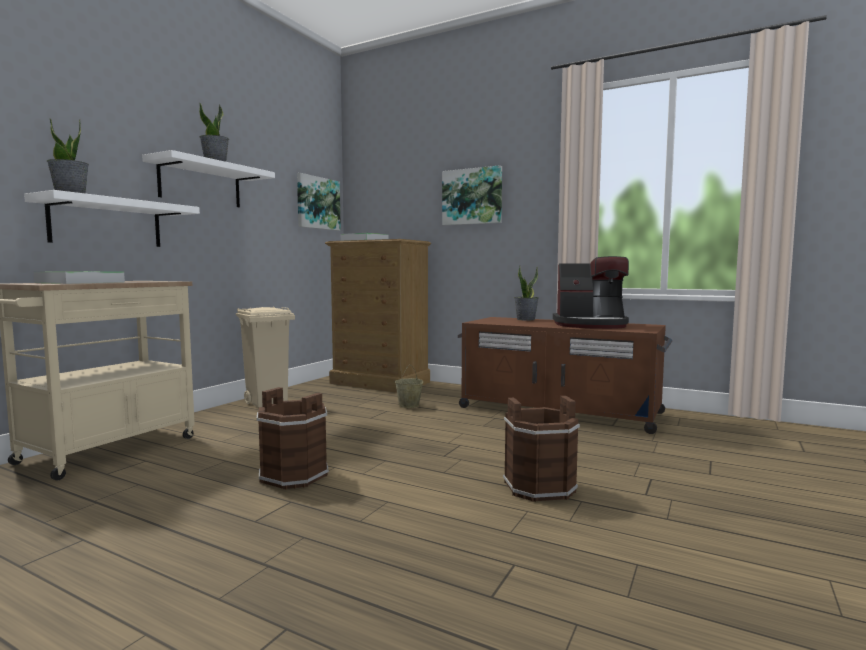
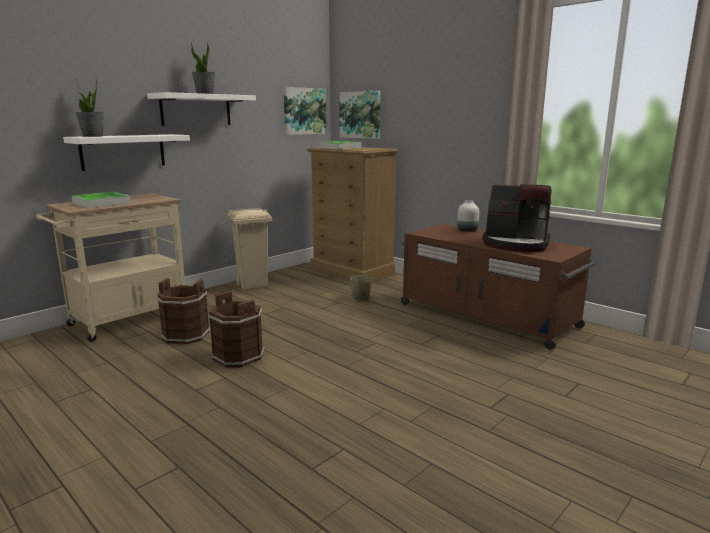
camera: 15 degrees right, 10 degrees up
picture [442,165,502,225] -> picture moved to [339,91,380,139]
brown bucket [503,396,580,502] -> brown bucket moved to [157,278,210,344]
potted plant [514,265,539,320] -> white vase [457,200,479,232]

